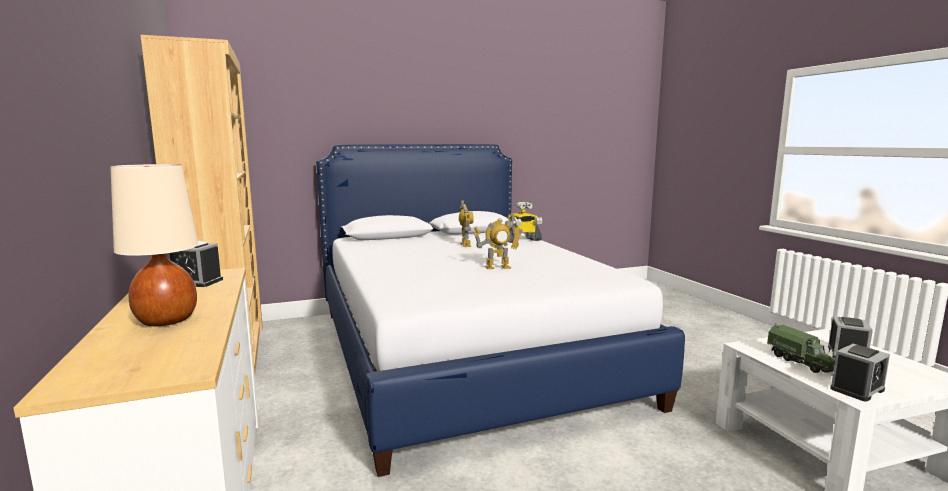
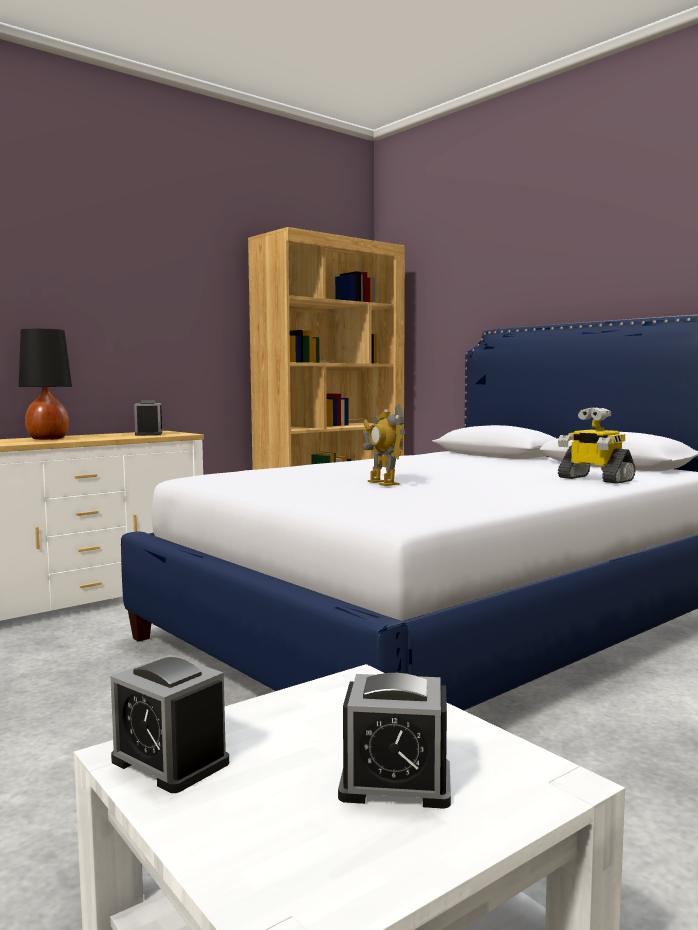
camera: 70 degrees right, 5 degrees down
beige table lamp [110,164,198,326] -> black table lamp [19,329,72,440]
toy robot [459,200,474,247] -> none
toy truck [767,323,835,373] -> none

